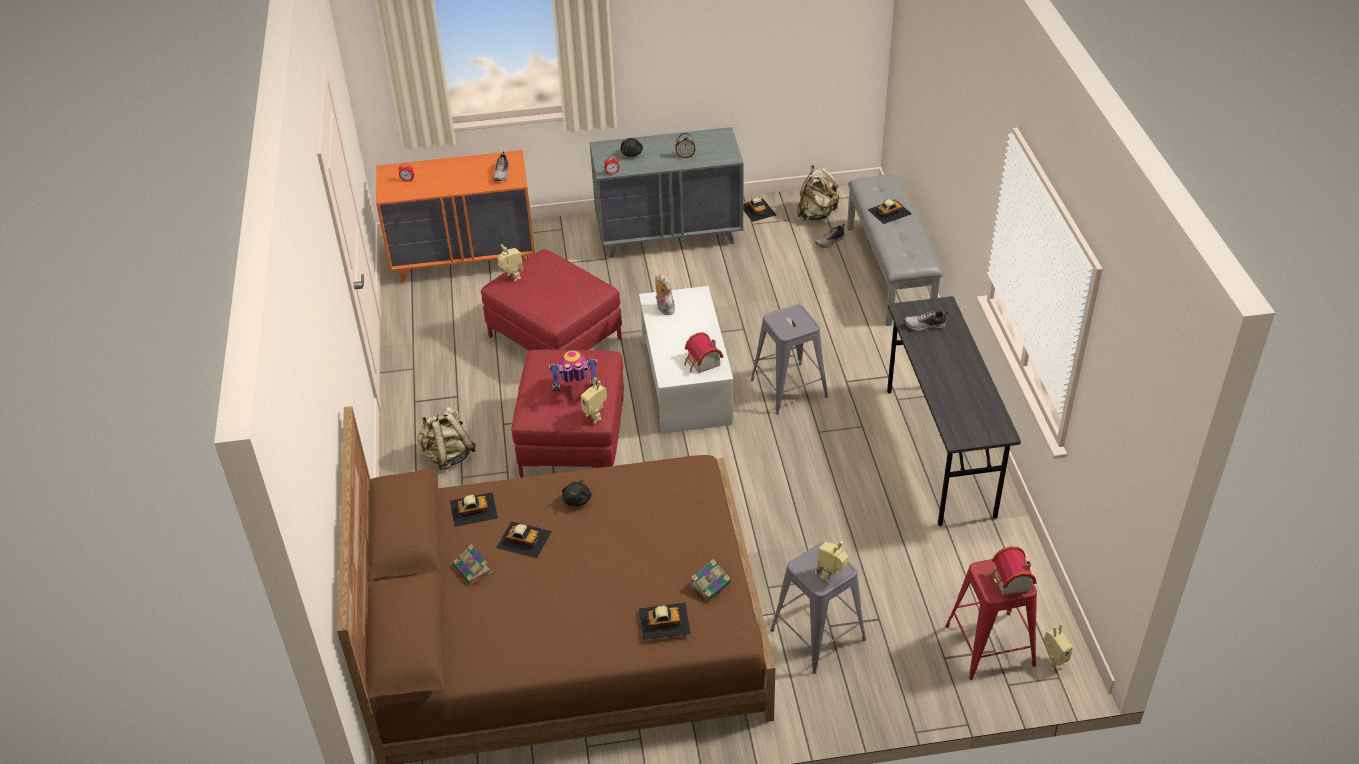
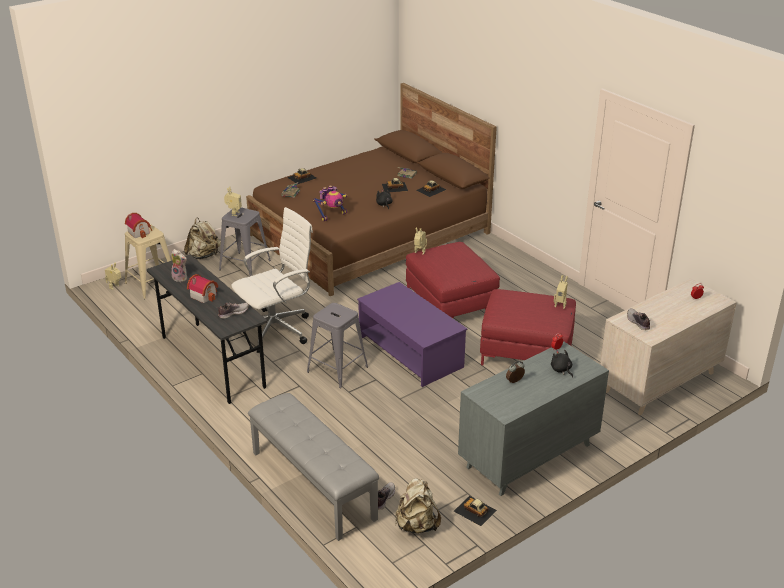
camera: 150 degrees right, 10 degrees down
orange dresser [376,150,535,283] -> beige dresser [600,278,737,415]
beige backpack [417,406,476,470] -> beige backpack moved to [184,217,221,259]
toy robot [548,350,598,391] -> toy robot moved to [313,185,347,222]
white coffee table [639,286,733,434] -> purple coffee table [357,282,467,387]
plush toy [655,274,675,315] -> plush toy moved to [171,249,187,282]
toy house [684,332,723,373] -> toy house moved to [187,274,218,303]
toy car [867,199,911,224] -> none
red stool [945,559,1037,680] -> beige stool [125,224,171,299]
none -> white office chair [231,207,313,353]

